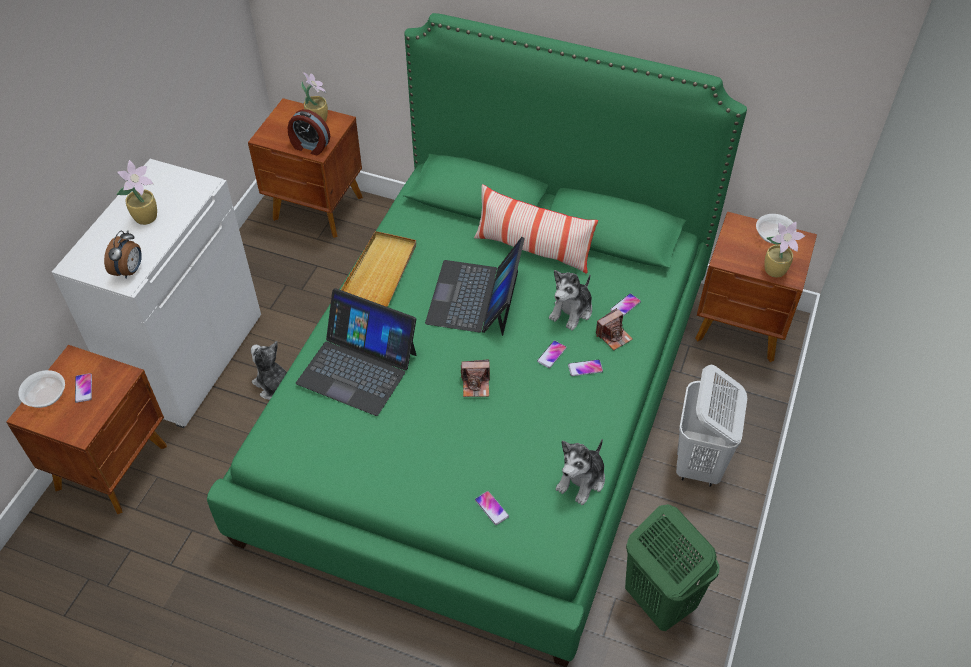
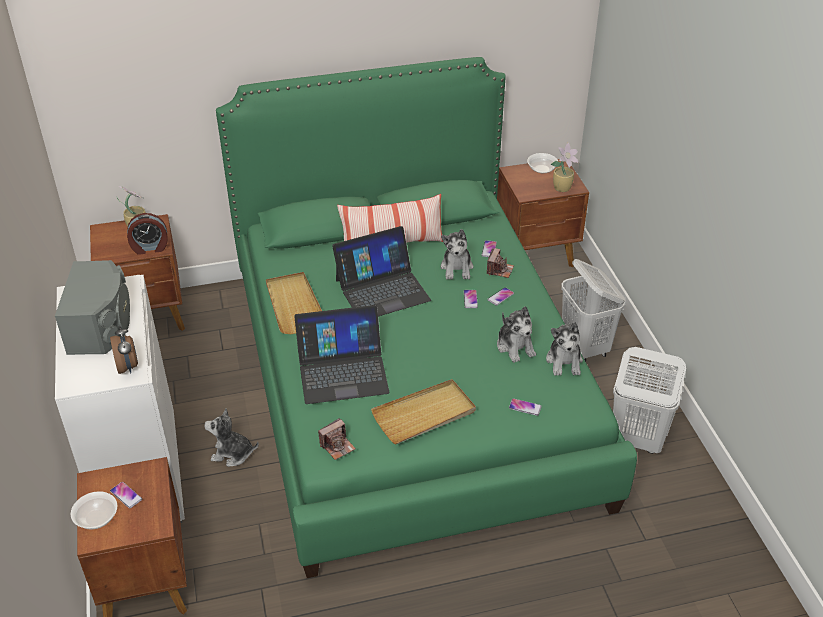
camera: 35 degrees left, 10 degrees down
potted plant [116,160,157,225] -> grey speaker [55,260,130,355]
laptop [425,237,525,336] -> laptop turned 90 degrees counterclockwise [332,226,431,316]
camera [461,359,490,397] -> camera moved to [318,418,356,460]
green laundry basket [625,504,720,631] -> white laundry basket [613,347,686,454]
none -> beige tray [371,379,476,444]
none -> plush toy [497,306,536,363]

